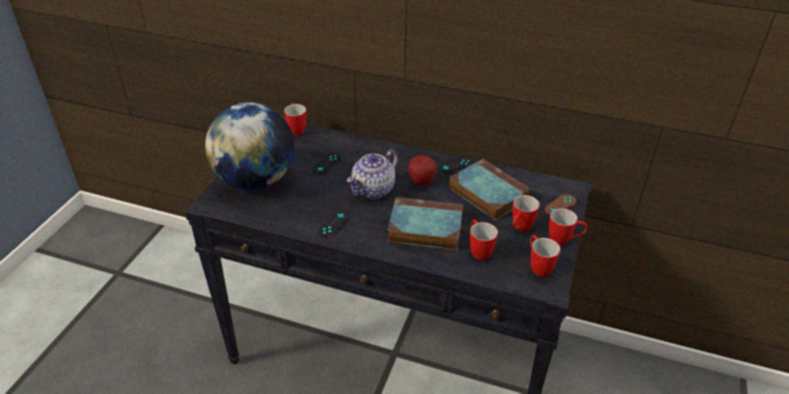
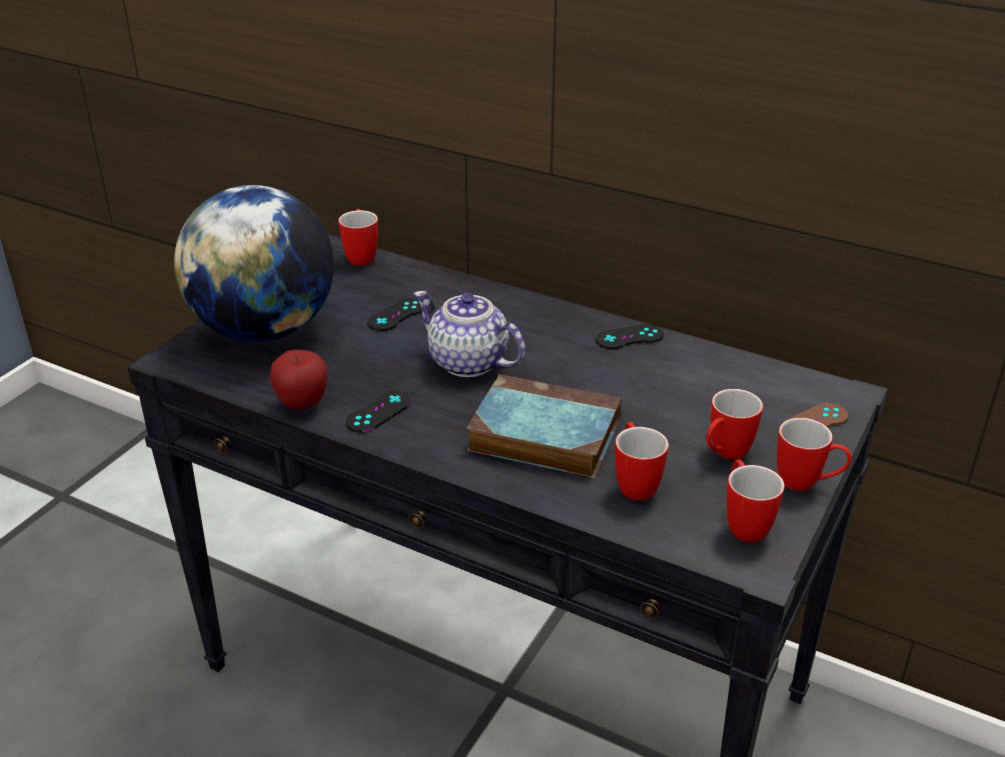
camera: 10 degrees right, 5 degrees down
teapot [347,149,398,199] -> teapot turned 75 degrees clockwise [413,291,525,377]
apple [408,155,437,186] -> apple moved to [269,350,328,409]
book [449,159,532,221] -> none

